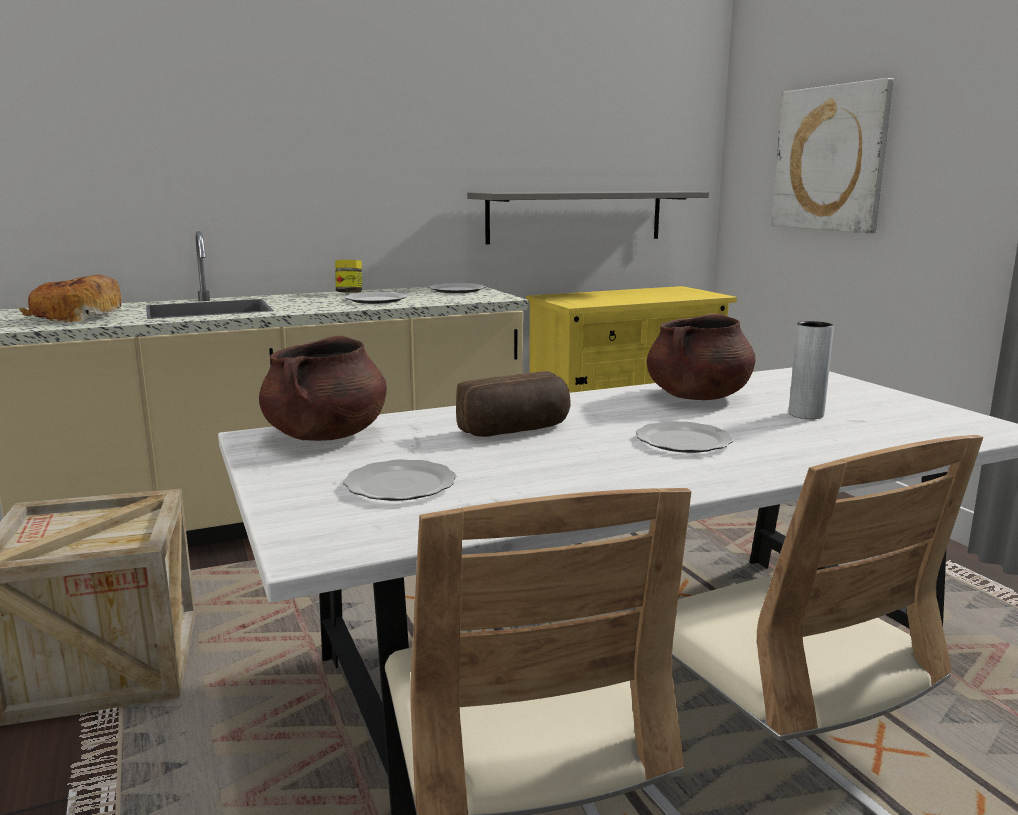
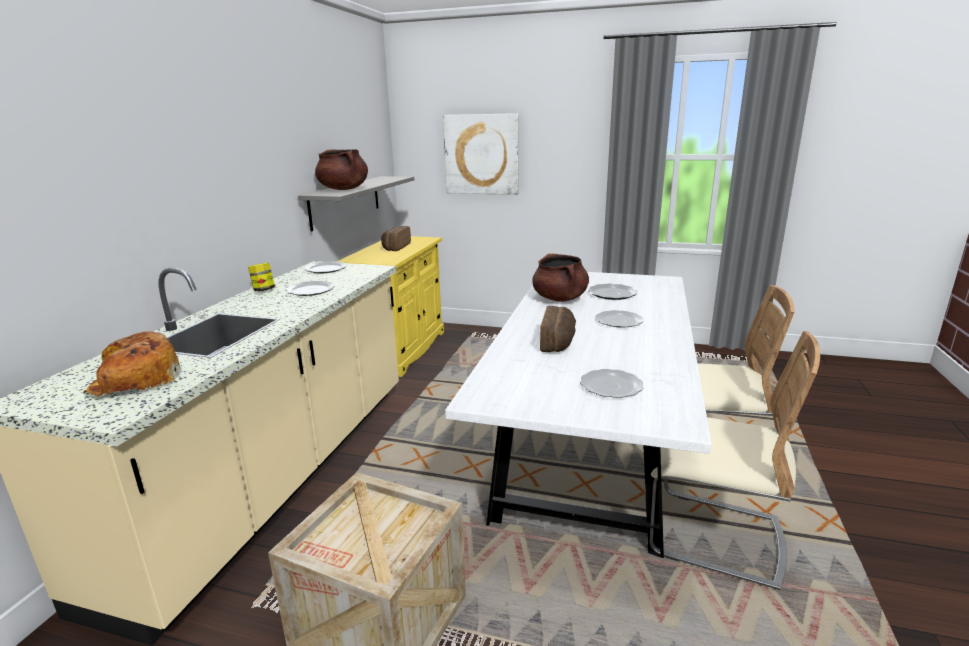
camera: 50 degrees left, 5 degrees up
brown cooking pot [259,336,387,441] -> brown cooking pot moved to [315,149,368,190]
grey vase [789,321,834,419] -> plate [588,284,637,300]
none -> bread [381,226,411,251]

